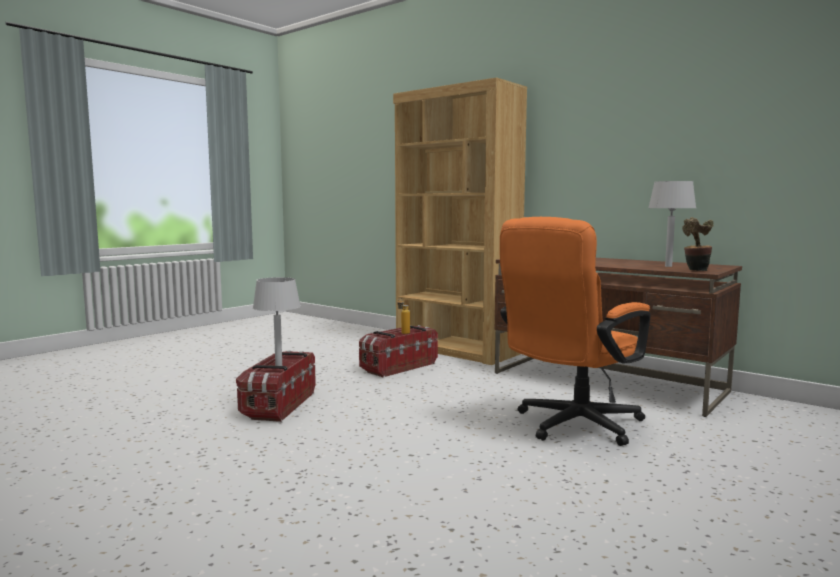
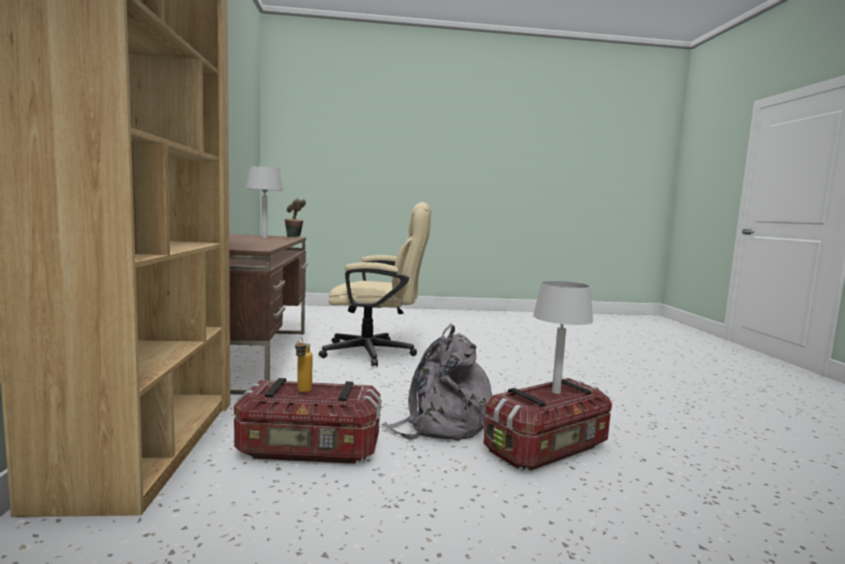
camera: 135 degrees left, 0 degrees up
orange office chair [500,217,651,446] -> beige office chair [319,202,431,366]
none -> grey backpack [381,323,492,441]

